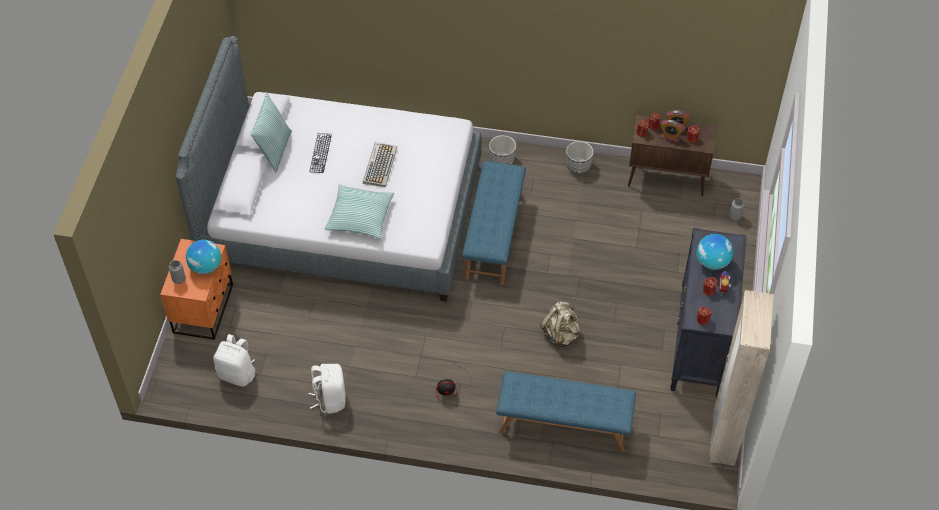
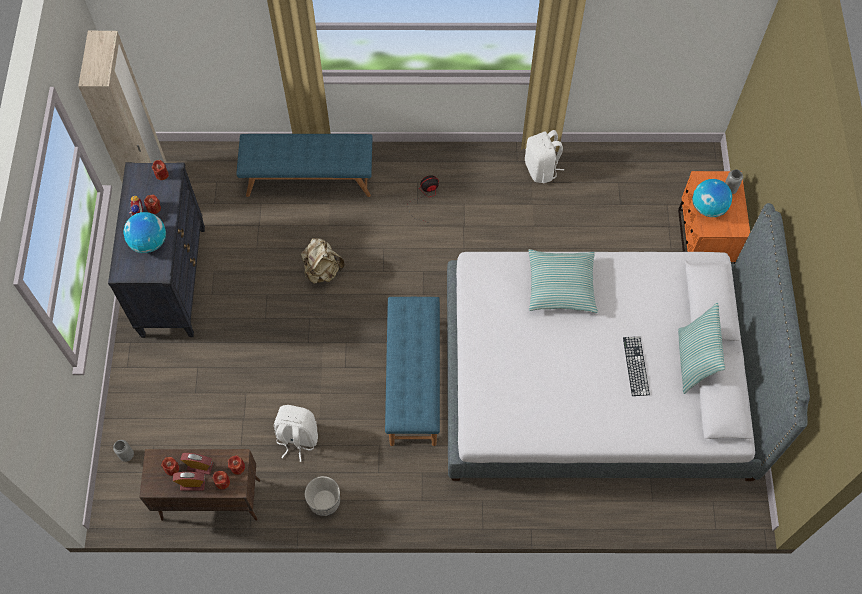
camera: 170 degrees right, 10 degrees up
white backpack [213,334,255,387] -> white backpack moved to [274,405,318,462]
keyboard [363,142,397,187] -> none
planter [489,135,516,165] -> none

